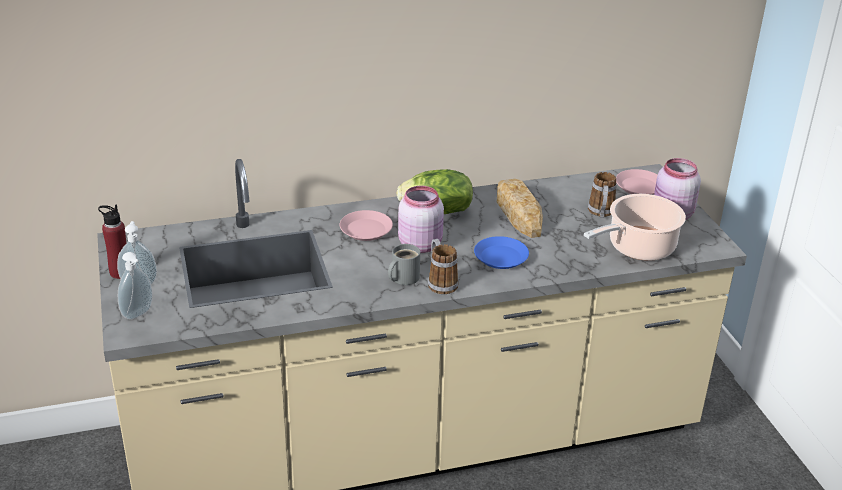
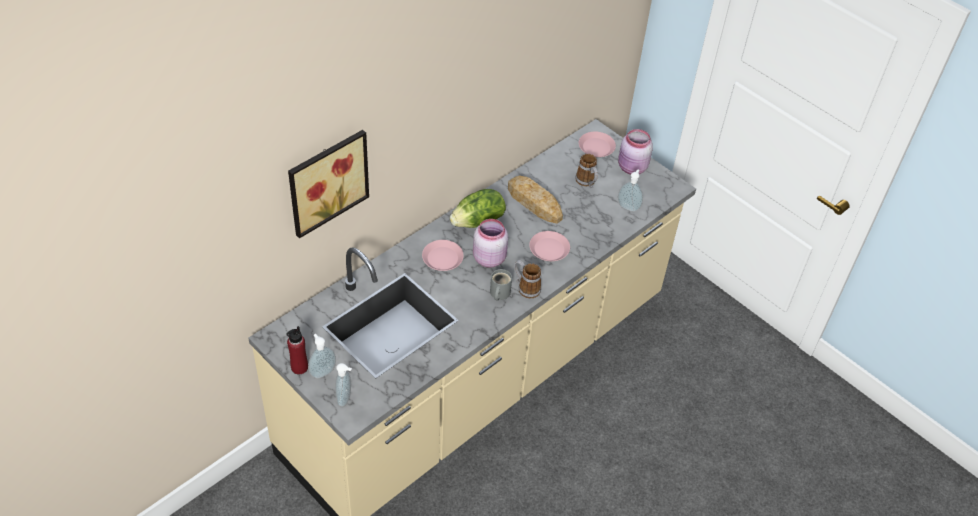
camera: 30 degrees left, 15 degrees up
blue plate [474,236,529,269] -> pink plate [529,231,570,261]
cooking pot [584,194,686,261] -> soap dispenser [618,169,643,212]
none -> picture [288,130,369,238]

